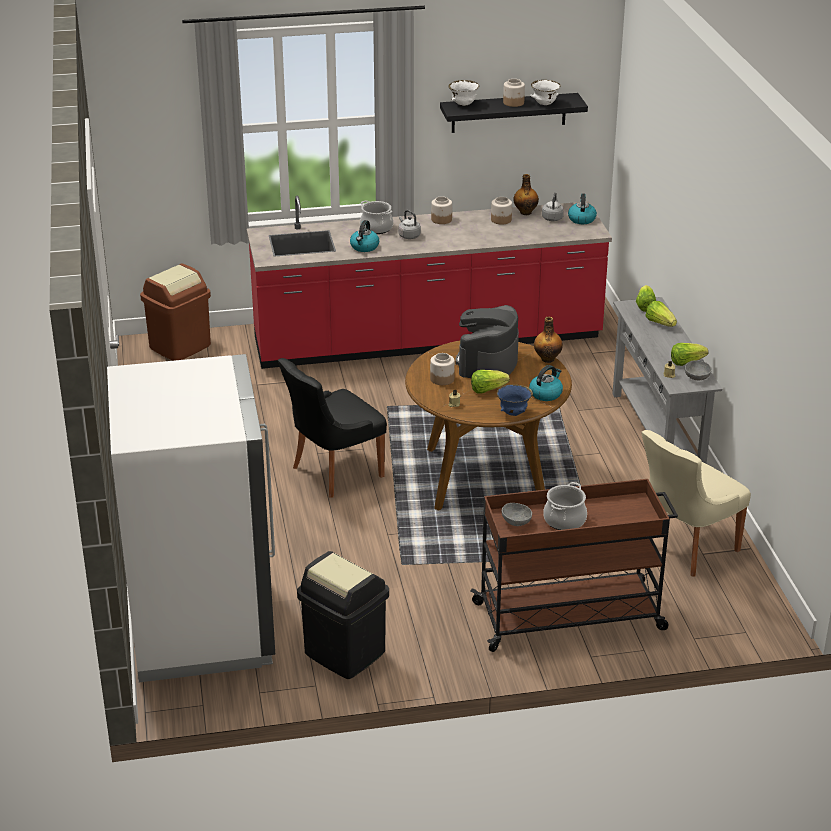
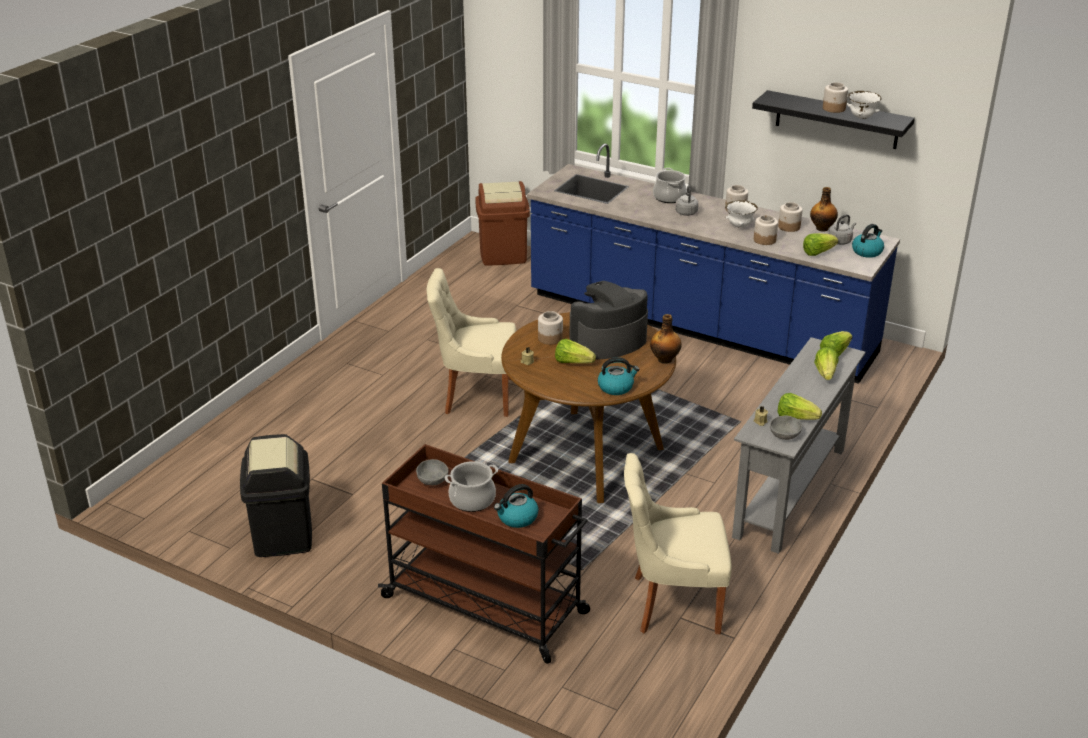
camera: 40 degrees right, 0 degrees up
white fridge [107,354,275,682] -> none
red counter [247,195,612,369] -> blue counter [527,143,900,384]
black chair [278,358,387,498] -> beige chair [427,268,516,417]
kettle [350,220,379,252] -> kettle moved to [494,484,539,528]
white bowl [448,80,479,106] -> white bowl moved to [725,200,758,228]
blue bowl [497,384,533,416] -> none
none -> jar [754,215,778,245]
none -> lettuce [803,233,838,256]

